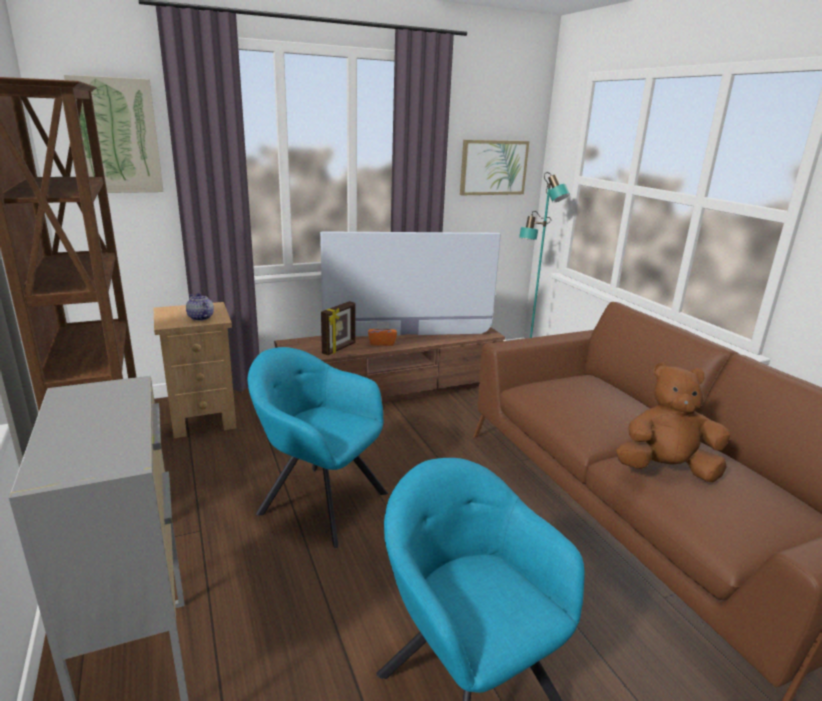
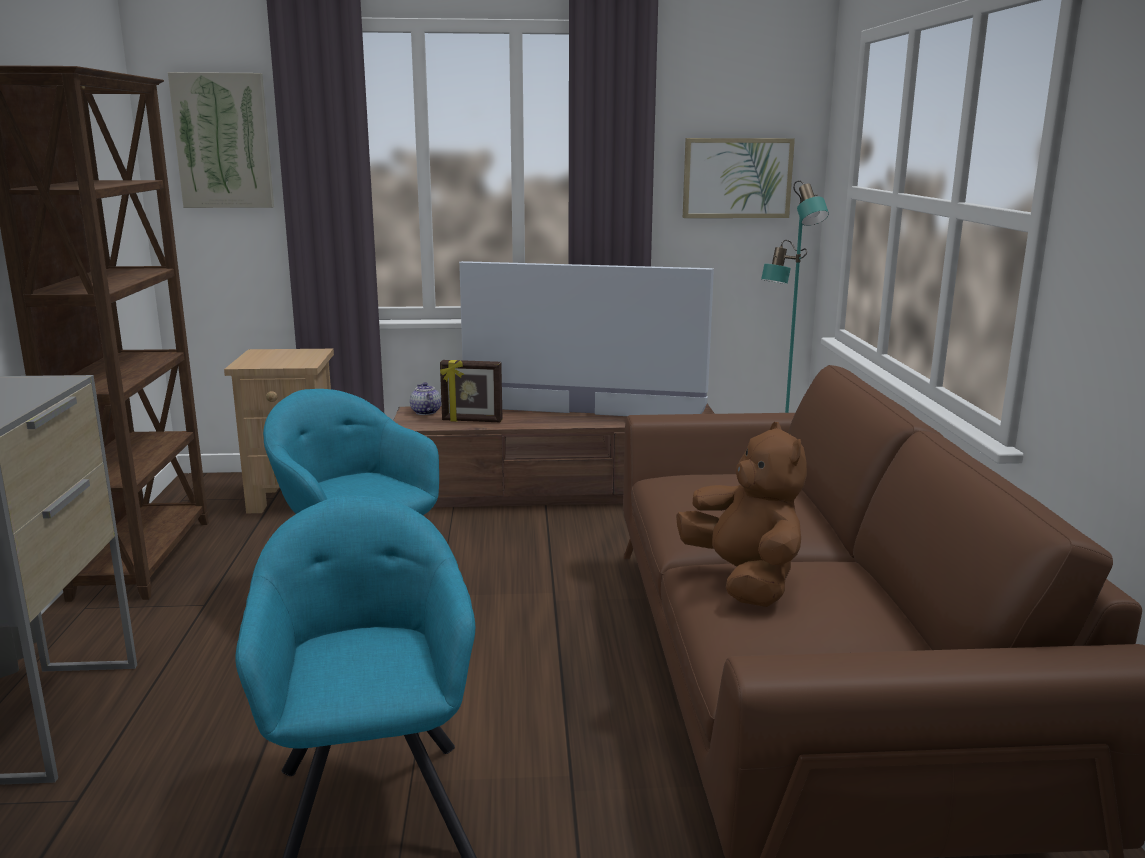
camera: 20 degrees right, 5 degrees down
teapot [186,293,214,321] -> teapot moved to [410,382,441,415]
picture frame [321,301,356,355] -> picture frame turned 45 degrees clockwise [440,360,502,422]
orange tissue box [368,321,397,346] -> none
brown plush toy [616,363,730,482] -> brown plush toy turned 45 degrees clockwise [676,422,807,607]

